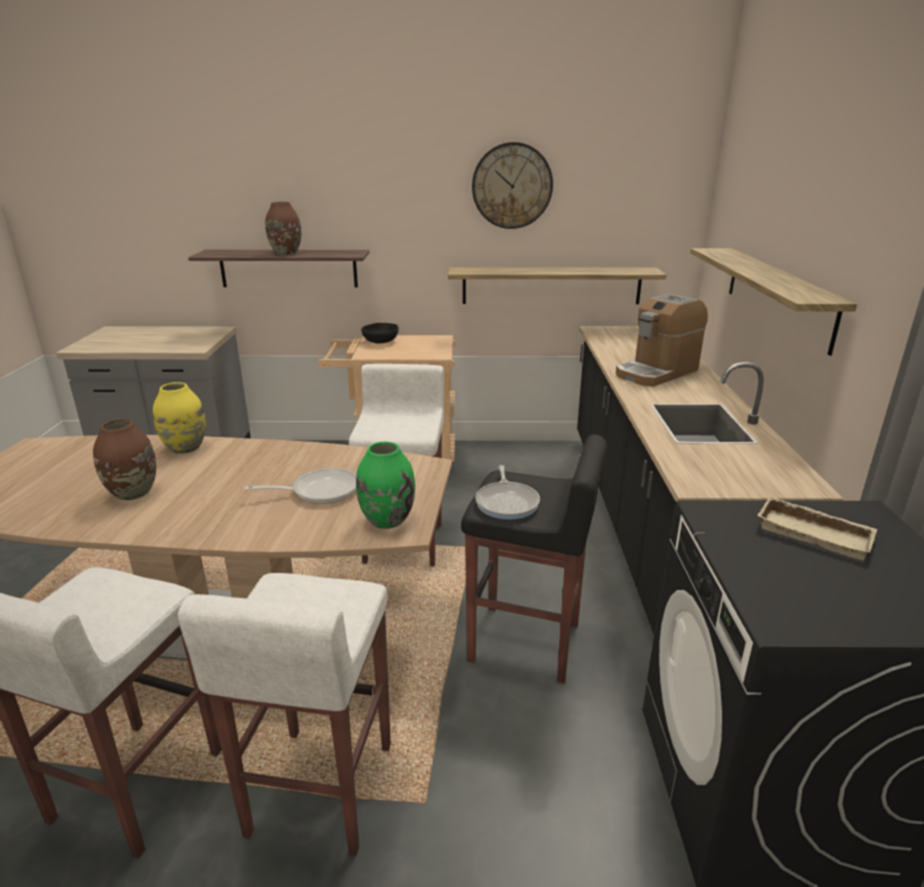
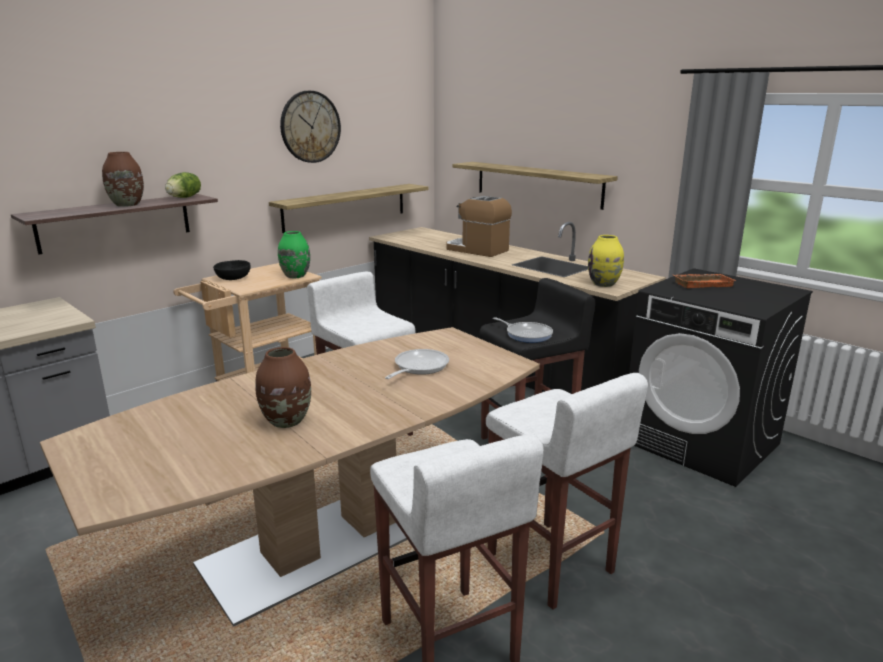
camera: 45 degrees left, 5 degrees down
yellow vase [153,382,206,454] -> yellow vase moved to [588,235,624,287]
green vase [356,442,415,529] -> green vase moved to [278,231,310,278]
coffee machine [616,293,708,386] -> coffee machine turned 120 degrees clockwise [447,196,512,257]
beige tray [757,496,878,560] -> orange tray [674,274,736,288]
none -> lettuce [165,172,201,198]

